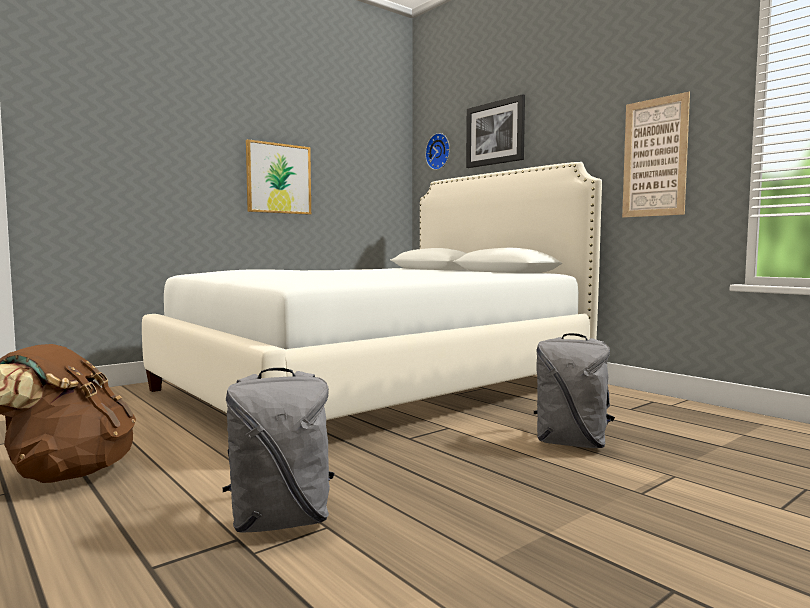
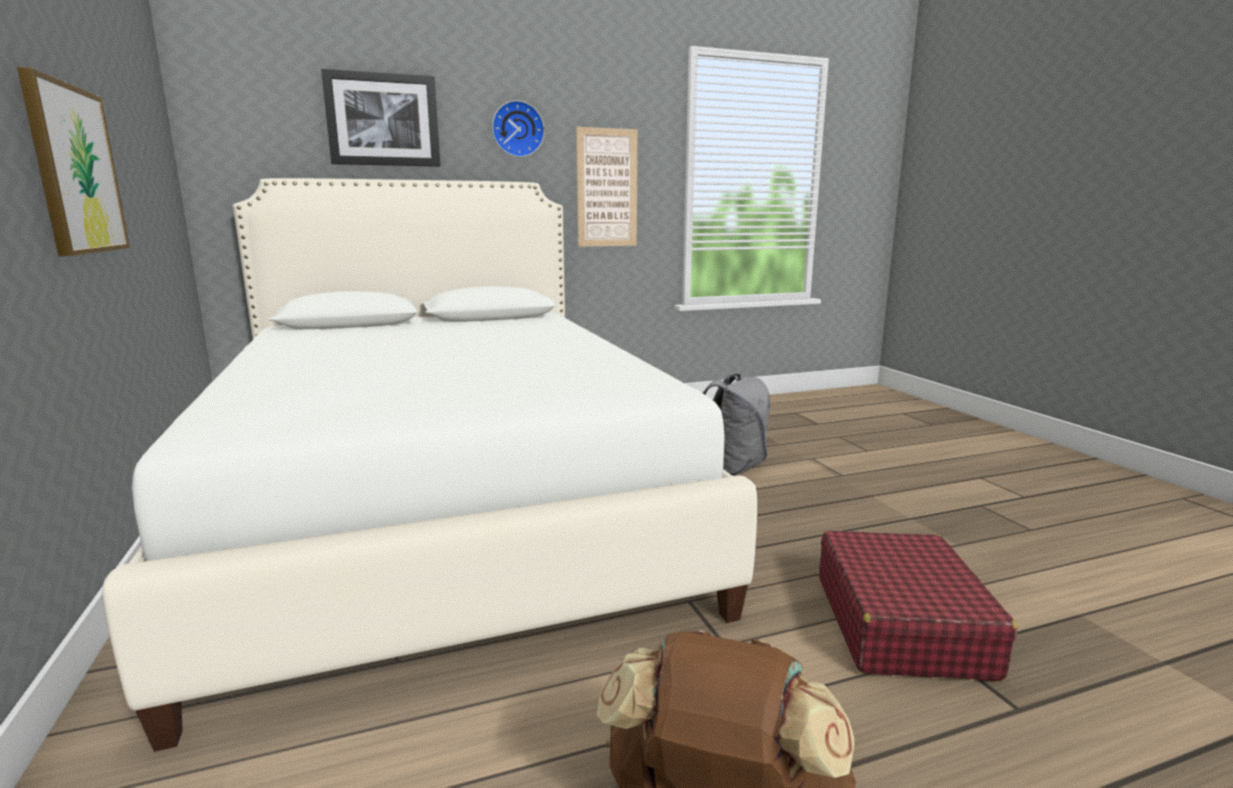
camera: 70 degrees left, 10 degrees up
grey backpack [222,368,334,533] -> red suitcase [819,531,1017,681]
wall clock [425,133,450,170] -> wall clock moved to [492,100,545,157]

